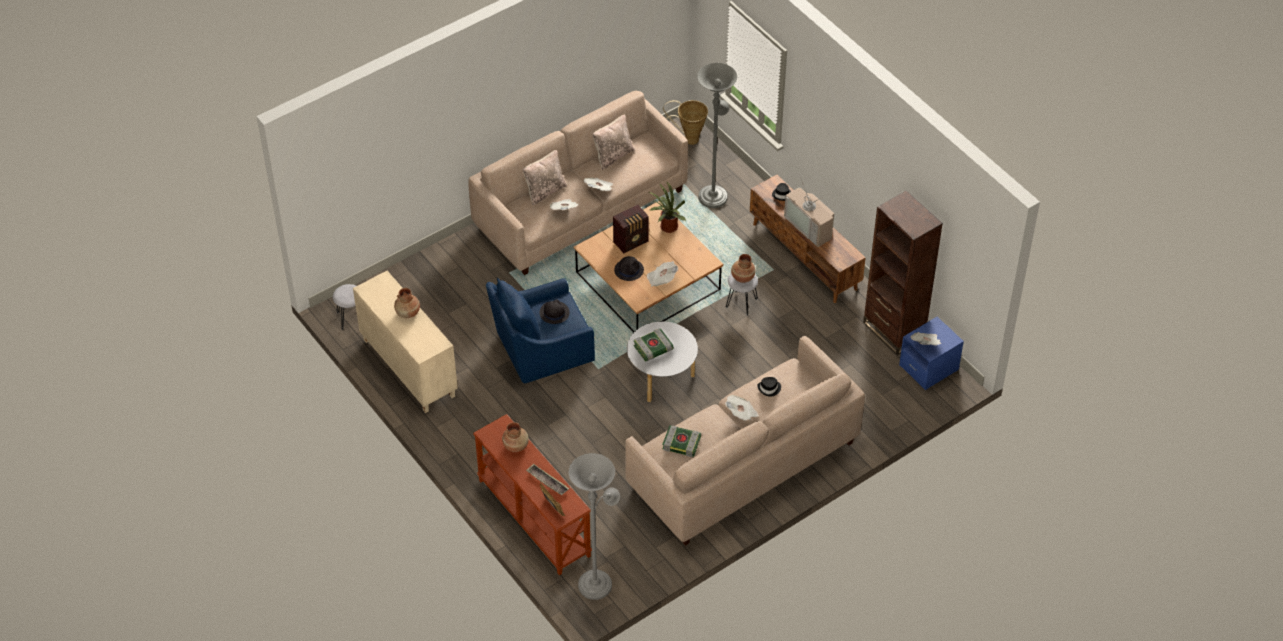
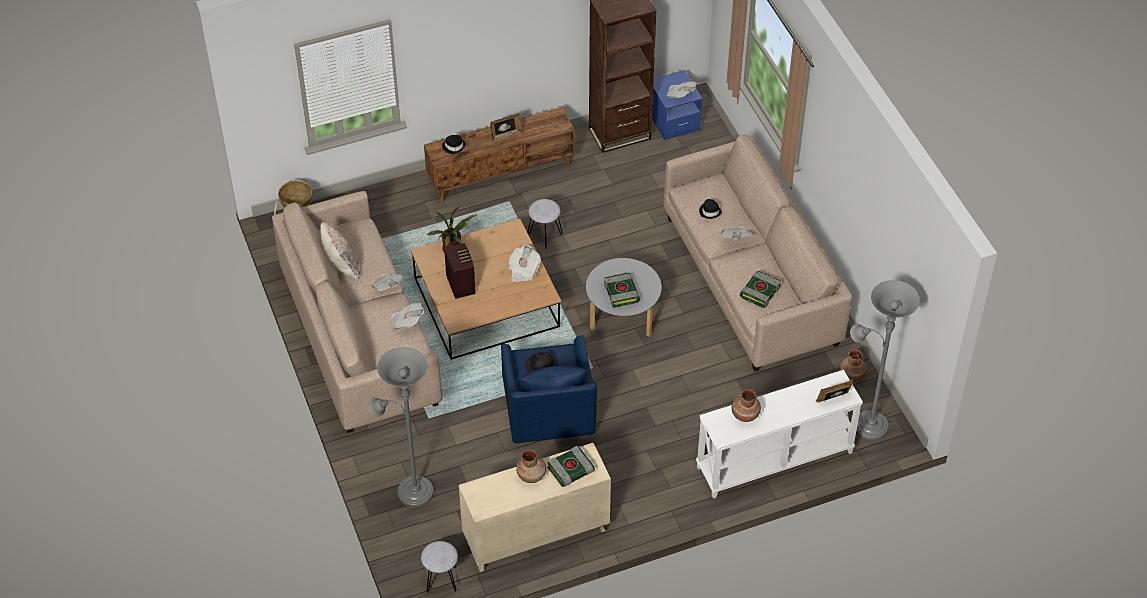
camera: 75 degrees left, 0 degrees up
brown console table [474,414,592,575] -> white console table [696,370,863,499]
beige pillow [523,150,567,205] -> none
tray [526,464,569,495] -> none
black hat [614,256,644,281] -> none
grey floor lamp [697,63,737,208] -> grey floor lamp moved to [368,347,434,507]
brown vase [731,254,756,283] -> brown vase moved to [840,350,867,382]
television [784,180,834,247] -> picture frame [490,114,523,142]
none -> book [547,446,595,487]

